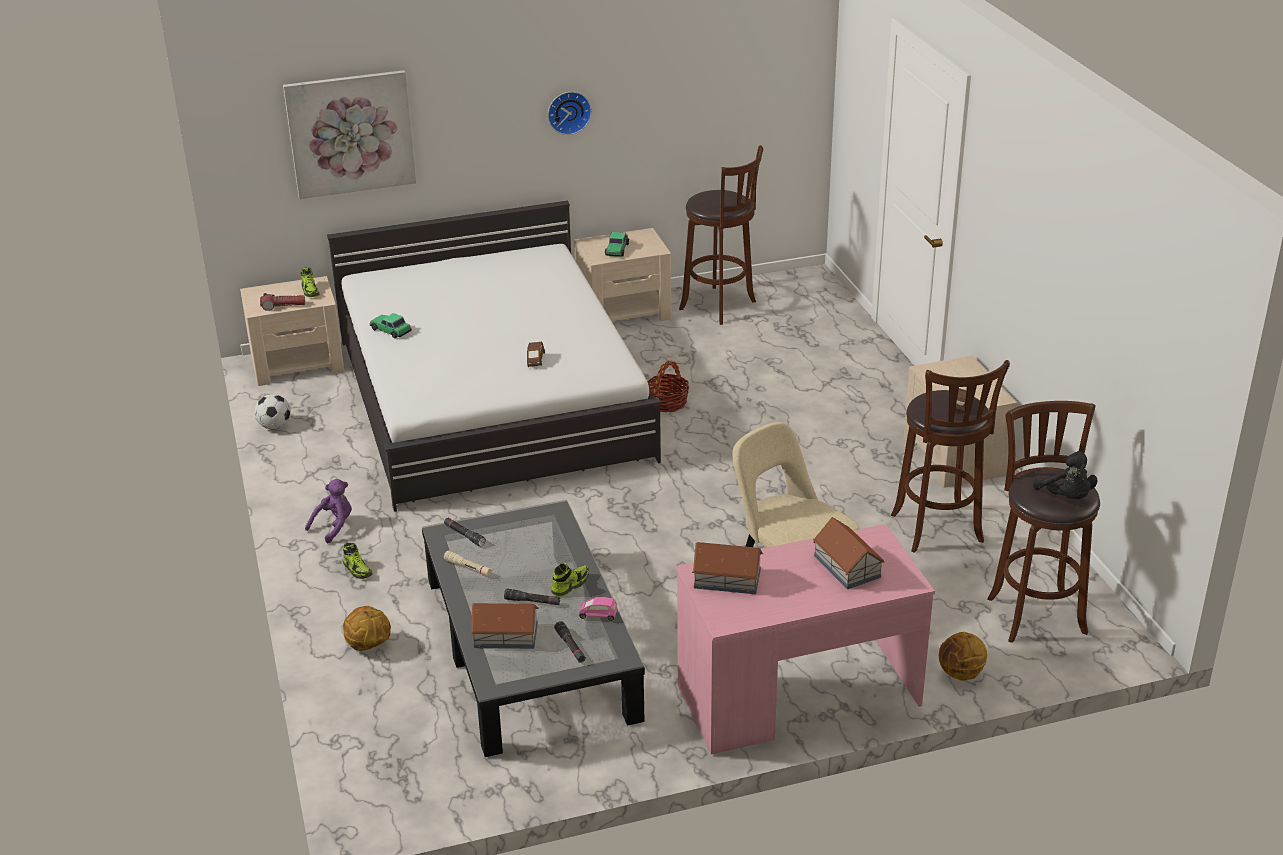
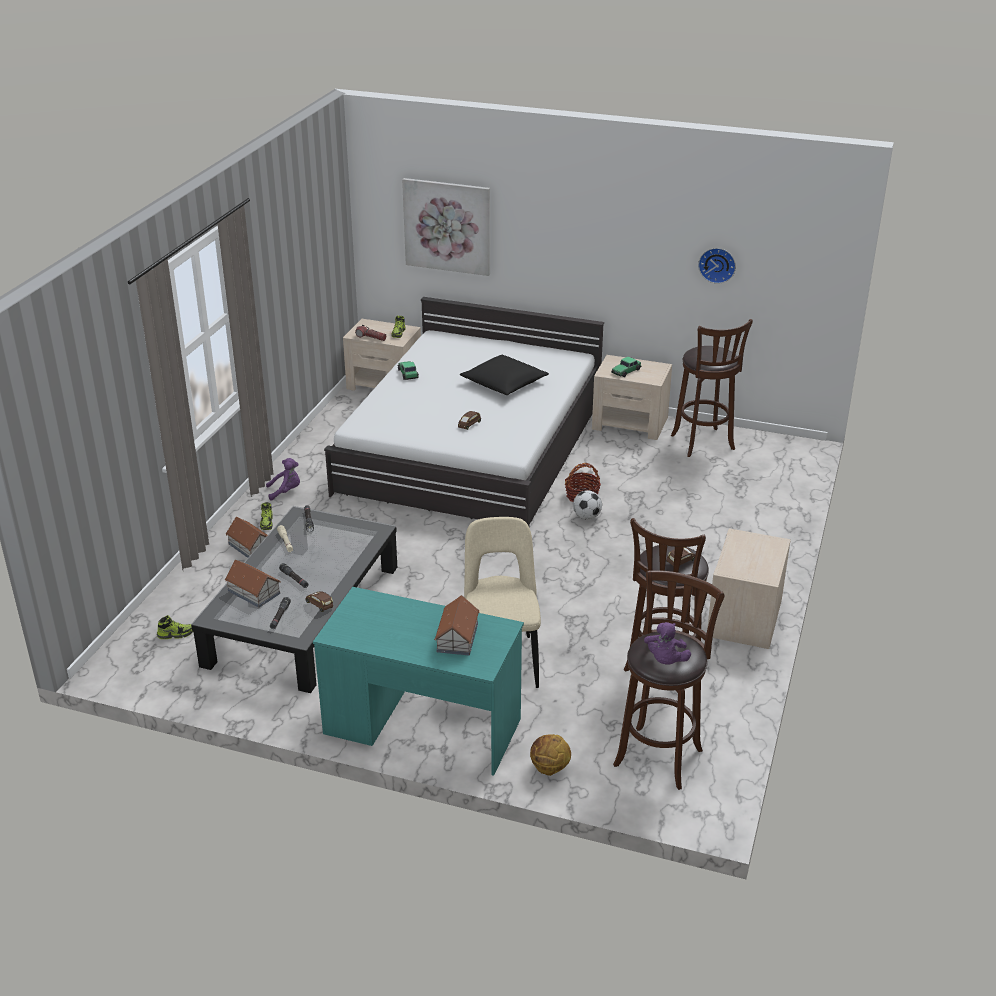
camera: 35 degrees right, 0 degrees up
football [255,394,291,430] -> football moved to [573,491,602,520]
basketball [343,606,391,651] -> none
wall clock [548,92,592,135] -> wall clock moved to [698,248,736,284]
shoe [551,563,589,597] -> shoe moved to [157,615,193,639]
pink toy car [579,597,618,621] -> brown toy car [306,591,333,612]
pink desk [675,524,935,754] -> turquoise desk [313,587,524,776]
toy house [692,542,763,594] -> toy house moved to [226,517,267,558]
black plush toy [1033,451,1097,499] -> purple plush toy [644,622,691,665]
none -> black pillow [460,355,549,395]

